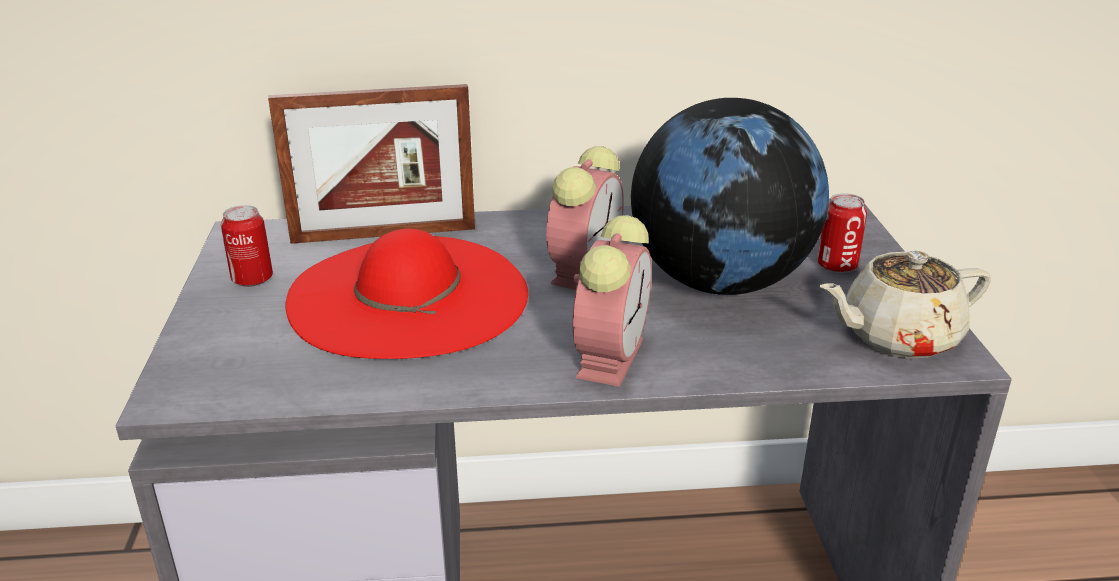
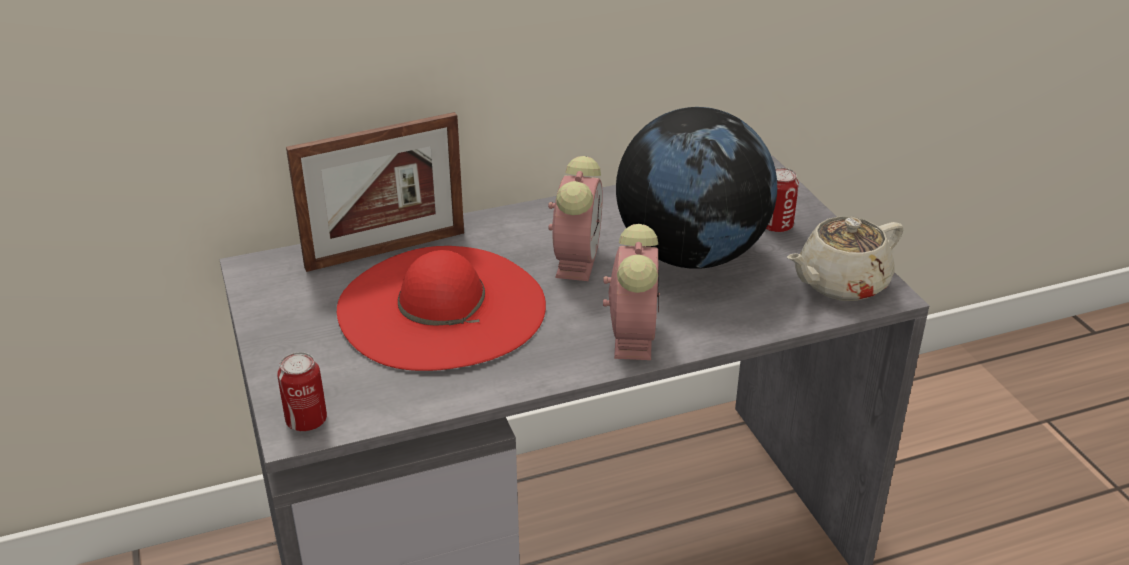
camera: 15 degrees left, 5 degrees up
can [221,205,273,287] -> can moved to [277,352,327,431]

